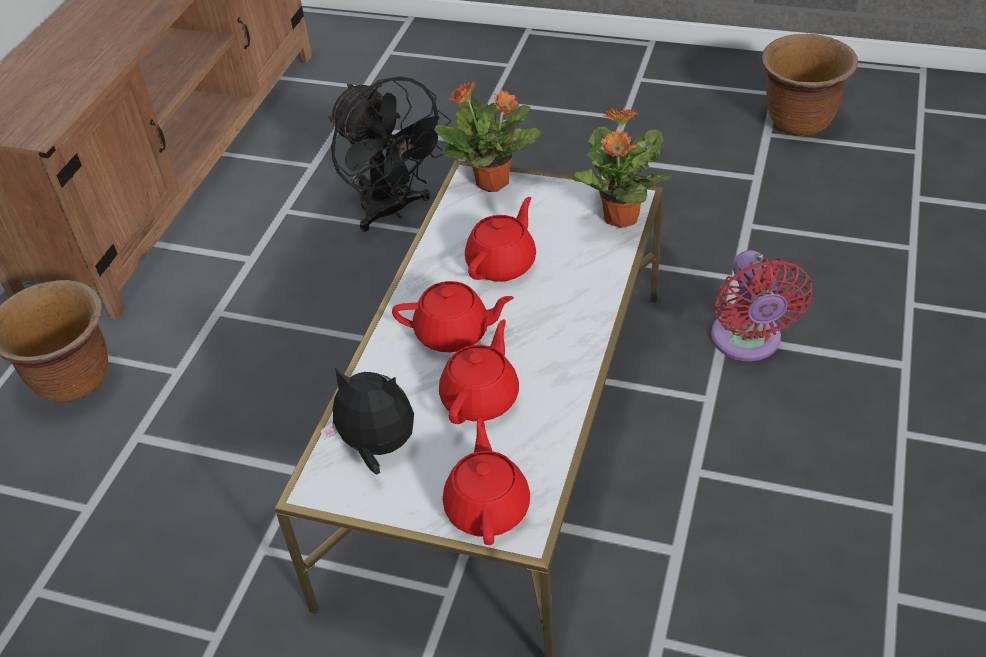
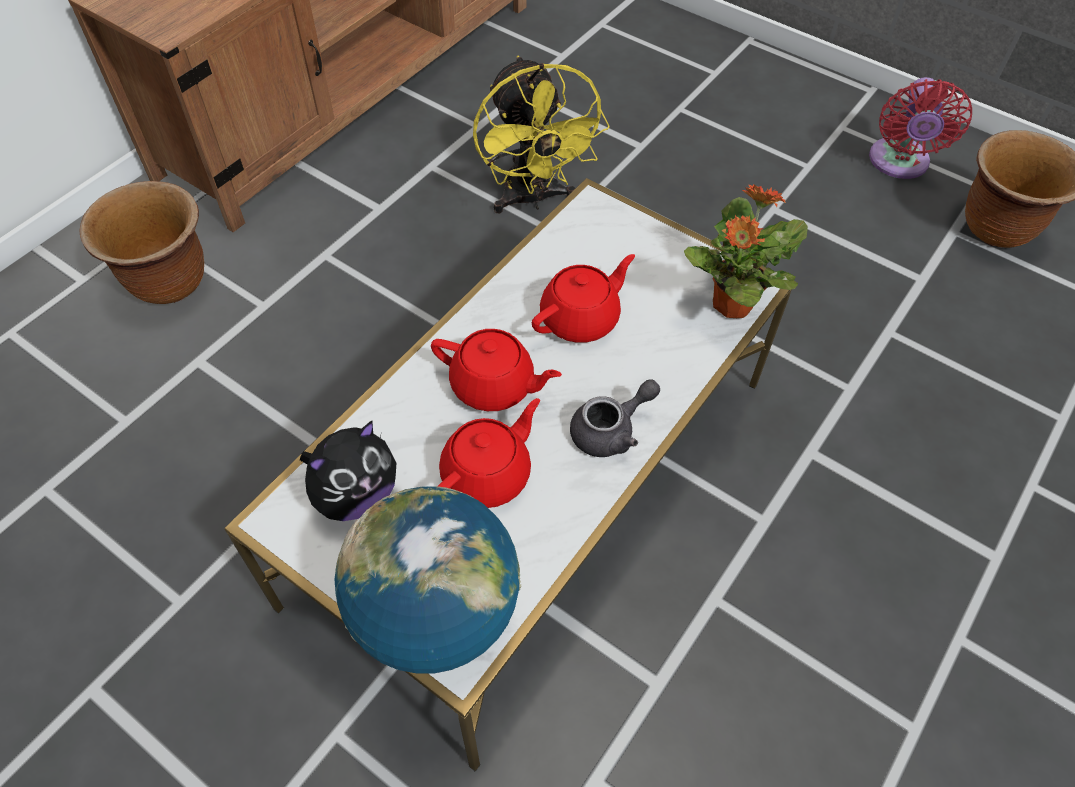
camera: 15 degrees right, 10 degrees up
plush toy [320,367,414,475] -> plush toy turned 105 degrees clockwise [300,421,396,521]
black fan [329,76,451,232] -> yellow fan [473,56,610,213]
potted plant [434,81,542,192] -> none
red teapot [443,418,530,545] -> globe [335,486,521,674]
red fan [711,250,812,361] -> red fan moved to [869,77,972,179]
none -> grey teapot [570,379,660,457]

